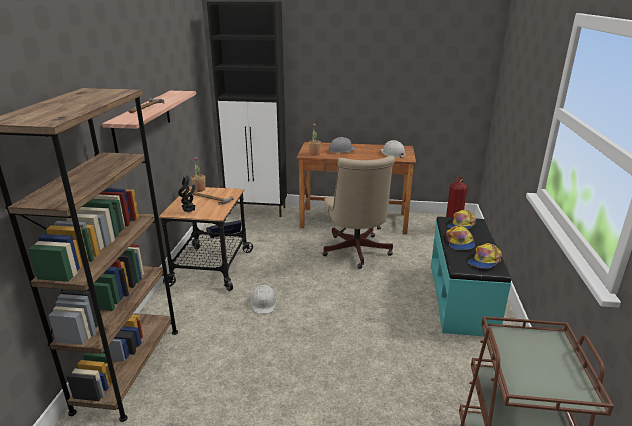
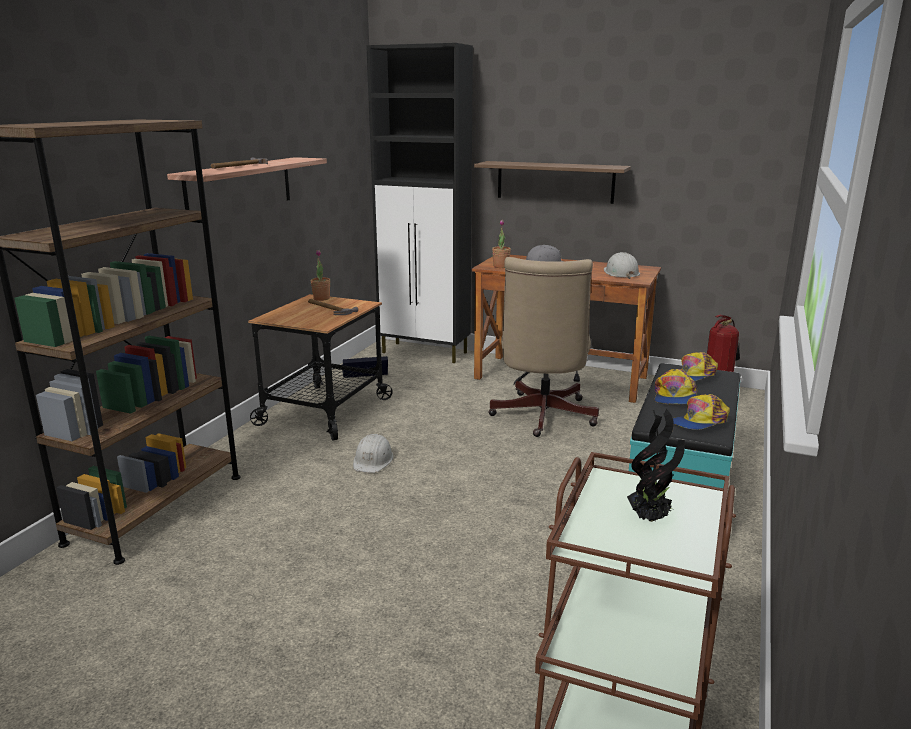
camera: 15 degrees right, 5 degrees down
potted plant [178,175,195,213] -> potted plant moved to [627,409,685,522]
none -> shelf [474,161,631,204]

